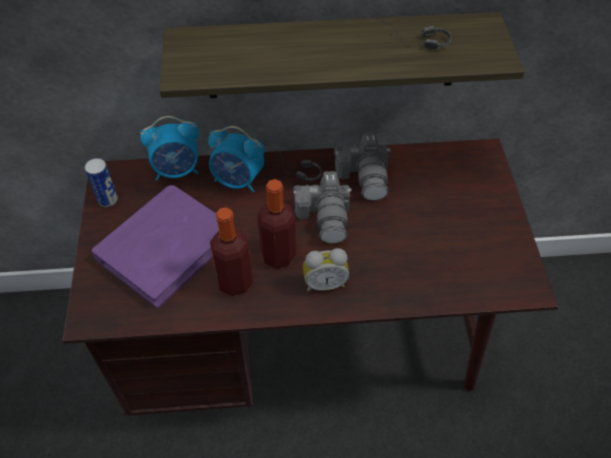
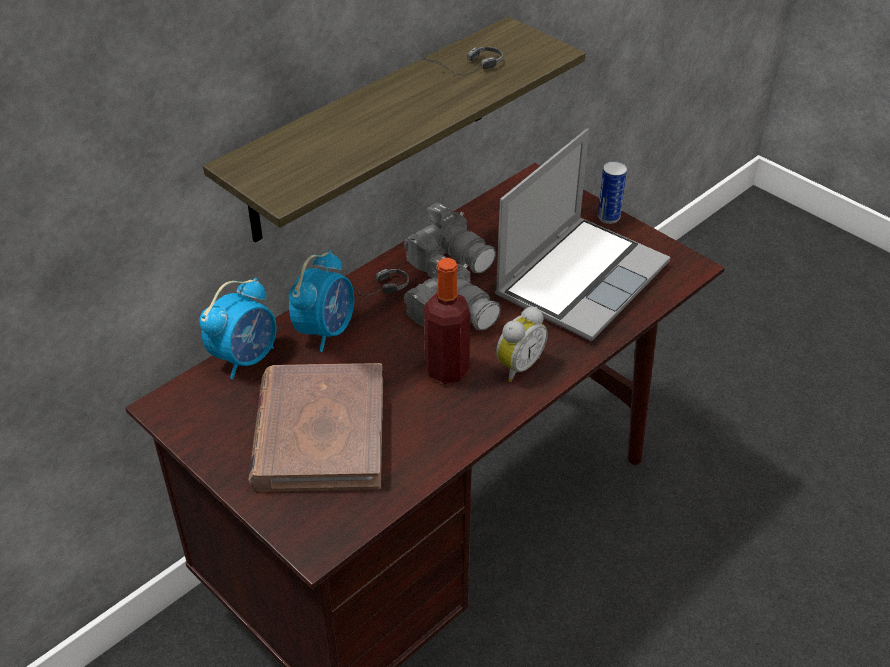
camera: 40 degrees left, 10 degrees down
can [85,158,118,207] -> can moved to [598,161,627,224]
purple book [91,185,219,308] -> brown book [248,363,383,492]
alarm clock [208,126,265,192] -> alarm clock turned 45 degrees counterclockwise [289,250,354,352]
bottle [210,207,253,297] -> none
none -> laptop [495,128,670,342]

